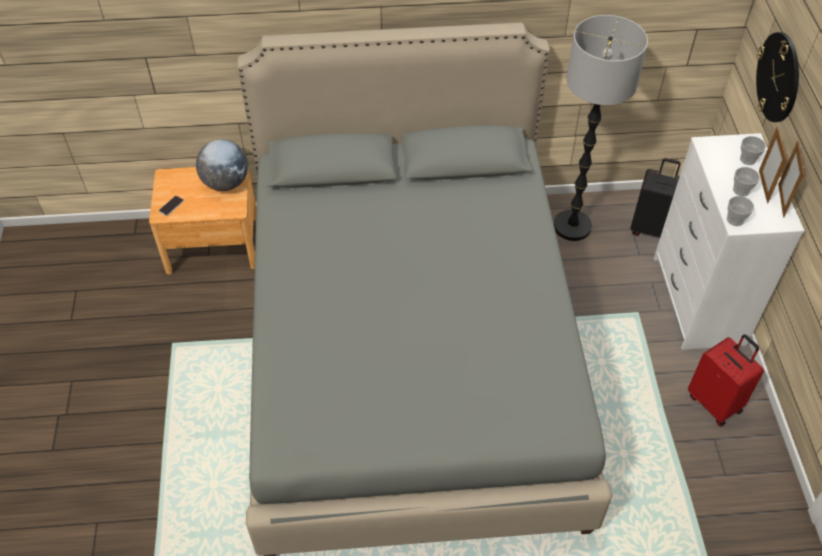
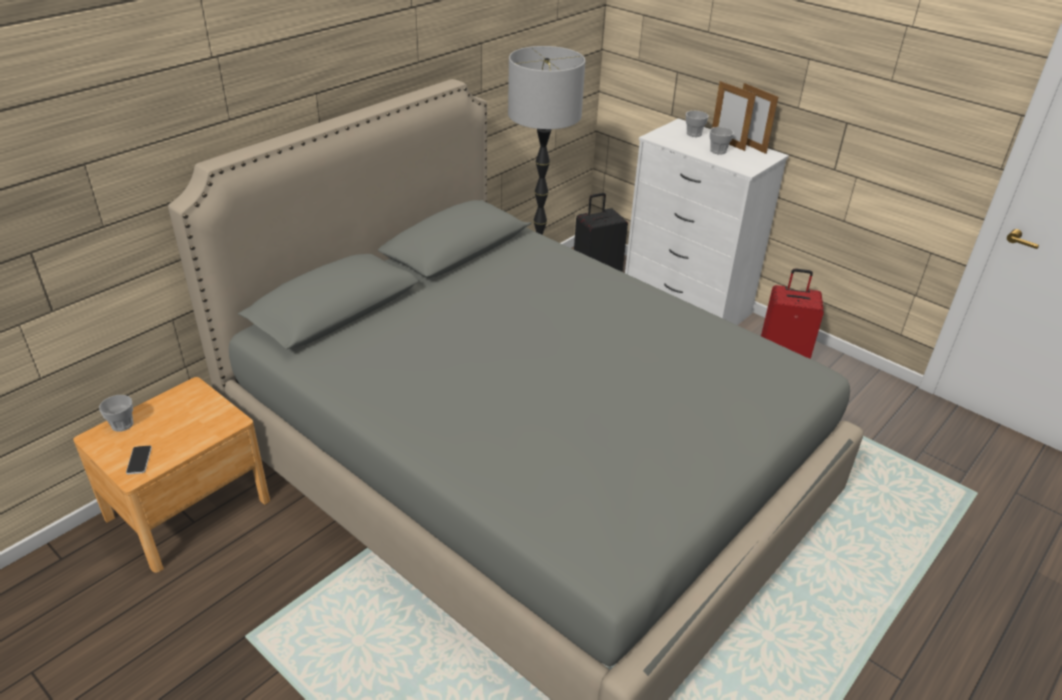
camera: 45 degrees left, 15 degrees down
globe [196,139,248,191] -> none
cup [727,196,754,226] -> cup moved to [99,395,134,432]
wall clock [756,32,799,122] -> none

